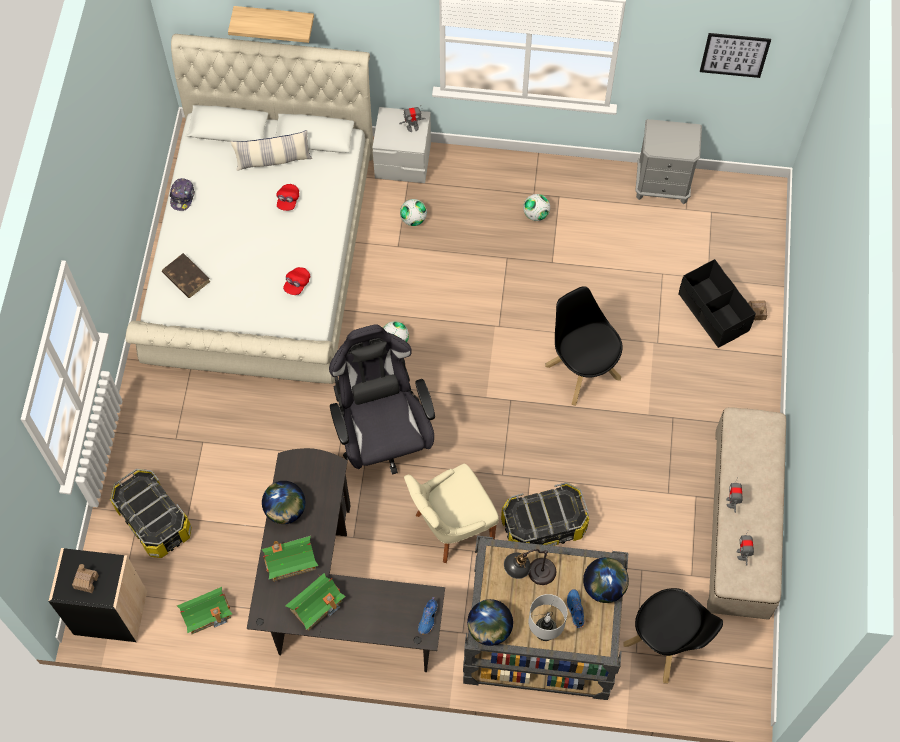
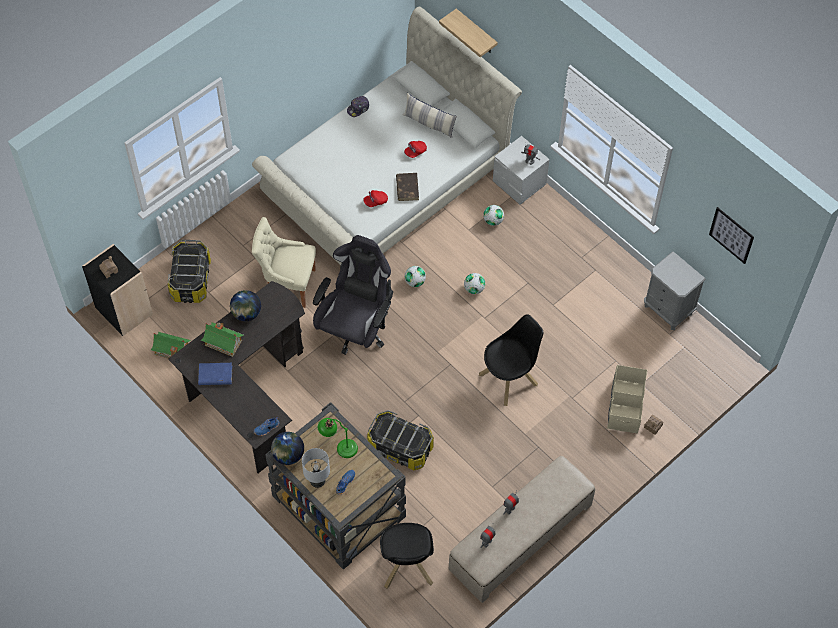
camera: 40 degrees right, 5 degrees down
brown book [162,253,211,298] -> brown book moved to [396,173,419,201]
toy house [285,573,346,630] -> blue book [198,363,232,385]
beige chair [404,464,499,563] -> beige chair moved to [252,217,316,308]
grey table lamp [504,549,556,585] -> green table lamp [318,418,358,458]
football [523,194,550,221] -> football moved to [464,273,485,294]
black chair [545,286,623,406] -> black chair turned 45 degrees clockwise [479,314,543,406]
globe [583,557,629,603] -> none
black storage box [678,259,756,348] -> beige storage box [607,365,647,433]

